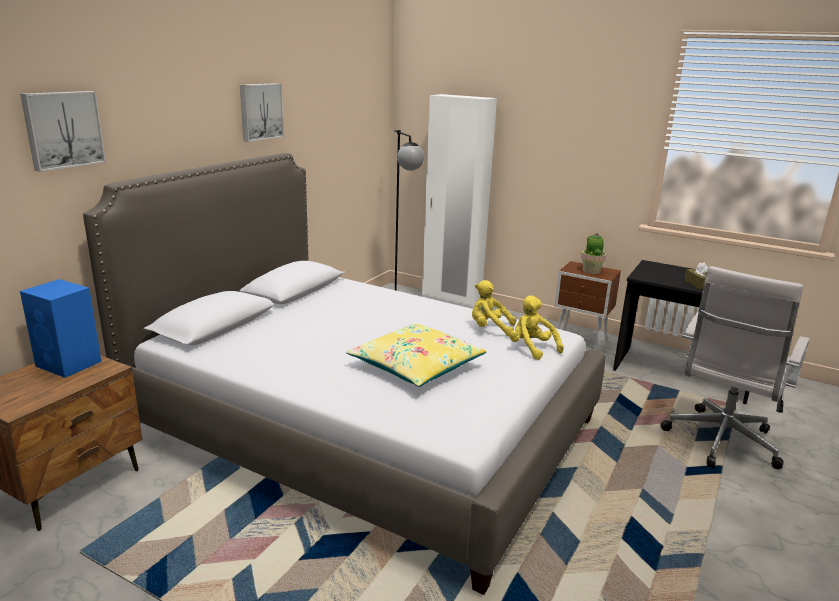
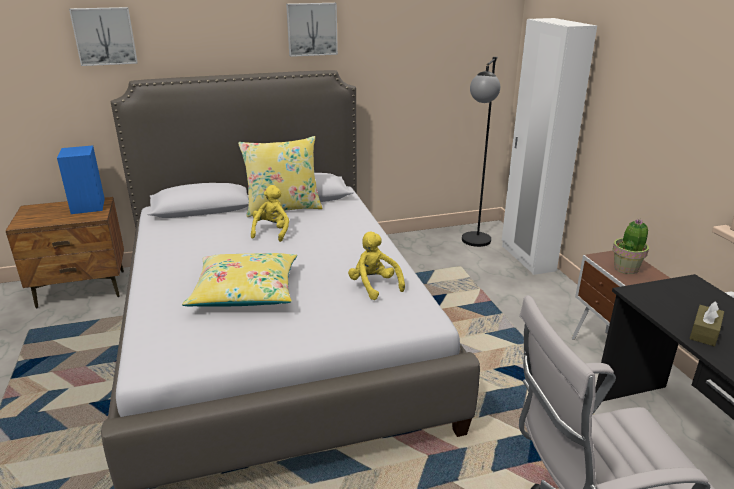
camera: 45 degrees right, 5 degrees up
yellow plush toy [509,295,564,360] -> yellow plush toy moved to [251,185,289,242]
none -> yellow pillow [238,136,323,217]

